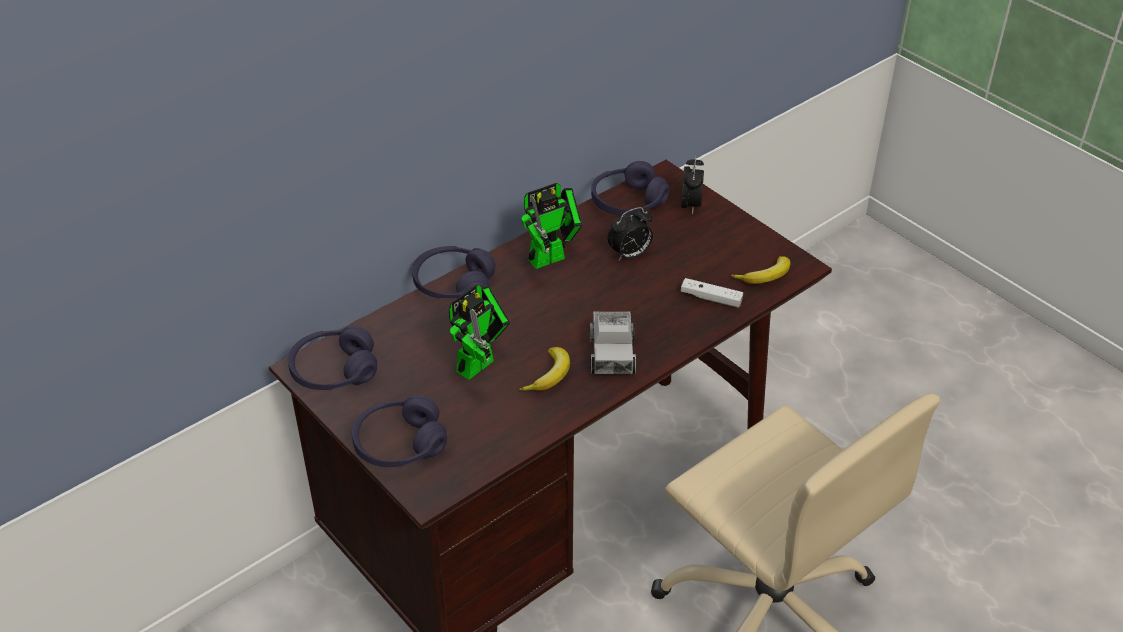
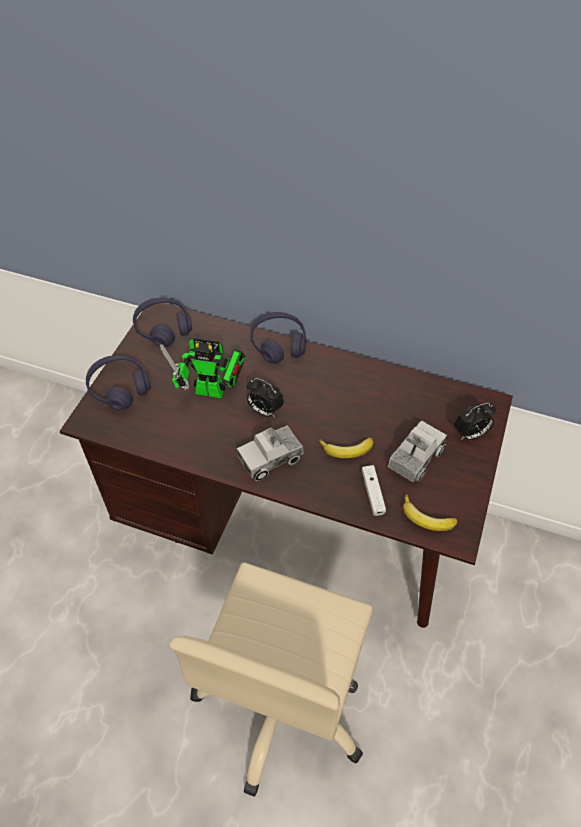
camera: 60 degrees right, 10 degrees up
banana [519,347,570,391] -> banana moved to [319,438,373,458]
toy robot [521,183,582,269] -> none
purple headphones [591,161,670,215] -> none
alarm clock [607,207,653,260] -> alarm clock moved to [246,378,284,417]
none -> toy truck [388,420,447,483]

